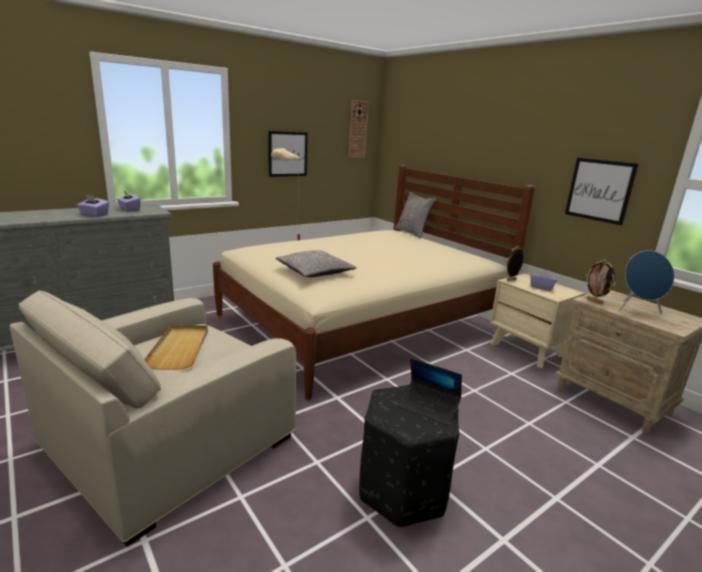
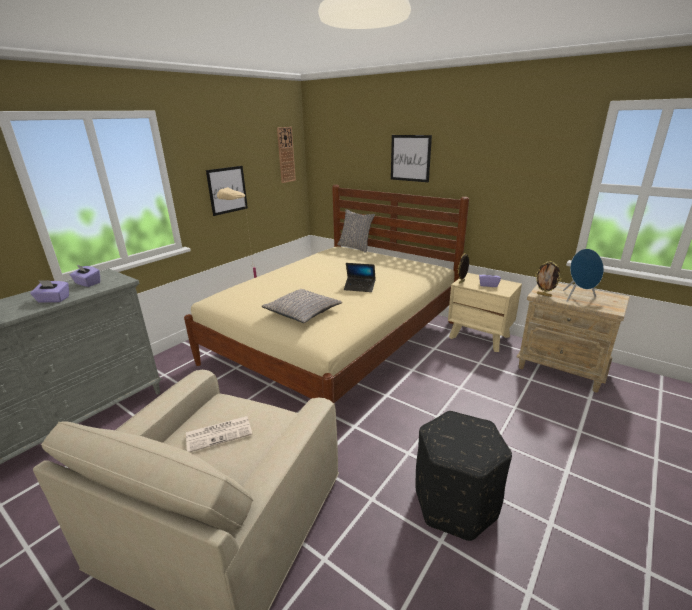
camera: 15 degrees left, 5 degrees up
beige tray [144,325,208,370] -> newspaper [186,416,252,453]
laptop [398,358,462,426] -> laptop moved to [344,263,376,292]
picture [565,158,638,225] -> picture moved to [391,135,432,182]

